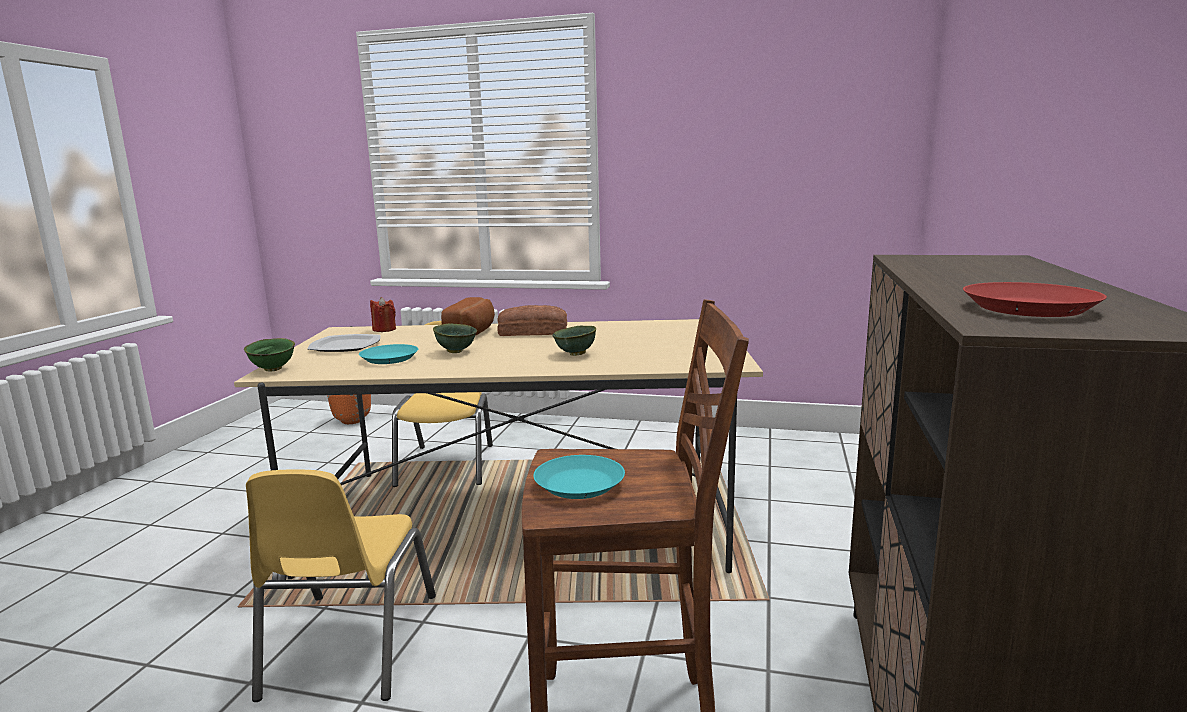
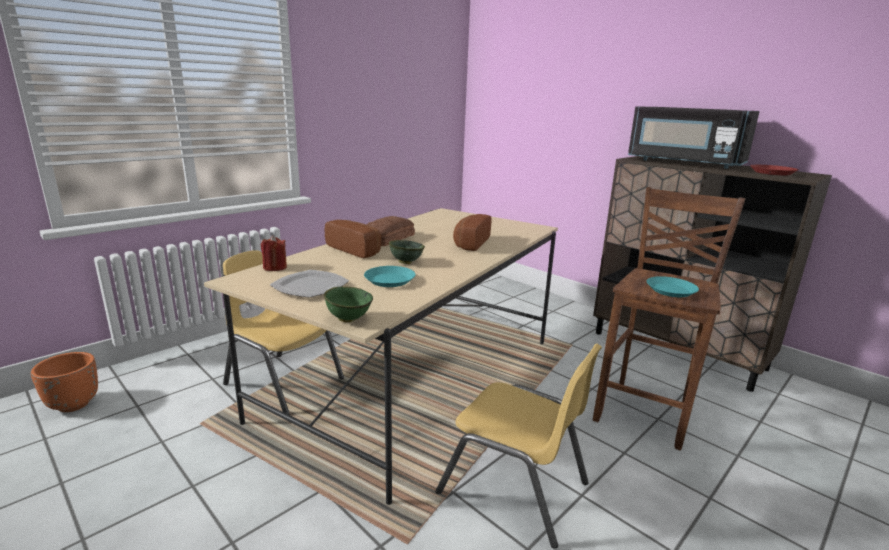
camera: 60 degrees left, 5 degrees up
green bowl [552,326,596,356] -> bread [453,214,491,251]
none -> black microwave [628,107,760,169]

